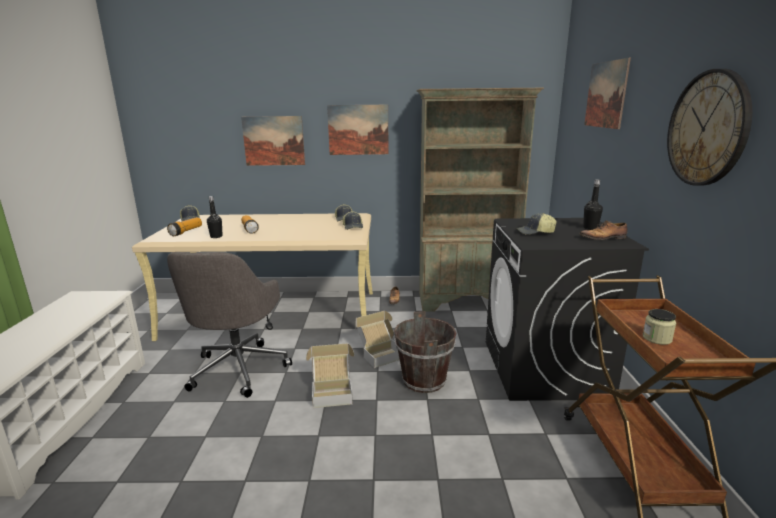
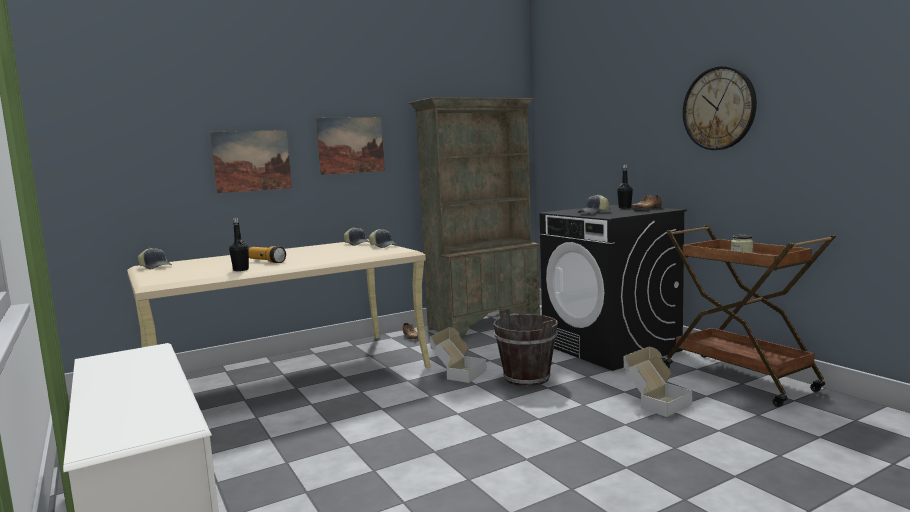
camera: 30 degrees left, 10 degrees down
flashlight [167,217,202,236] -> none
grey office chair [167,252,292,398] -> none
cardboard box [306,343,354,408] -> cardboard box moved to [624,347,693,417]
picture [584,58,631,129] -> none

